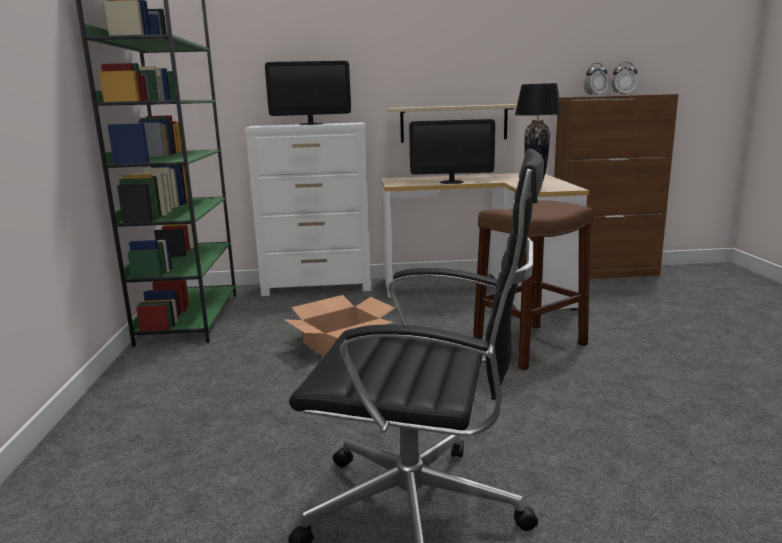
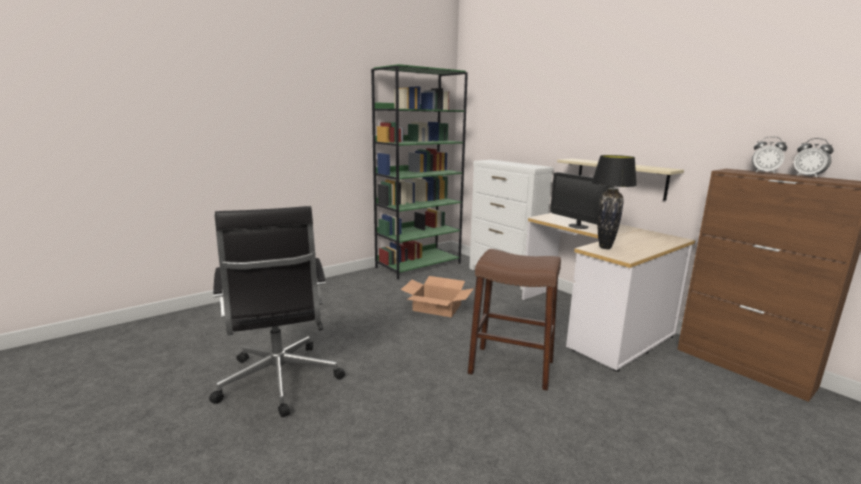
camera: 55 degrees right, 0 degrees up
monitor [265,61,351,125] -> none

